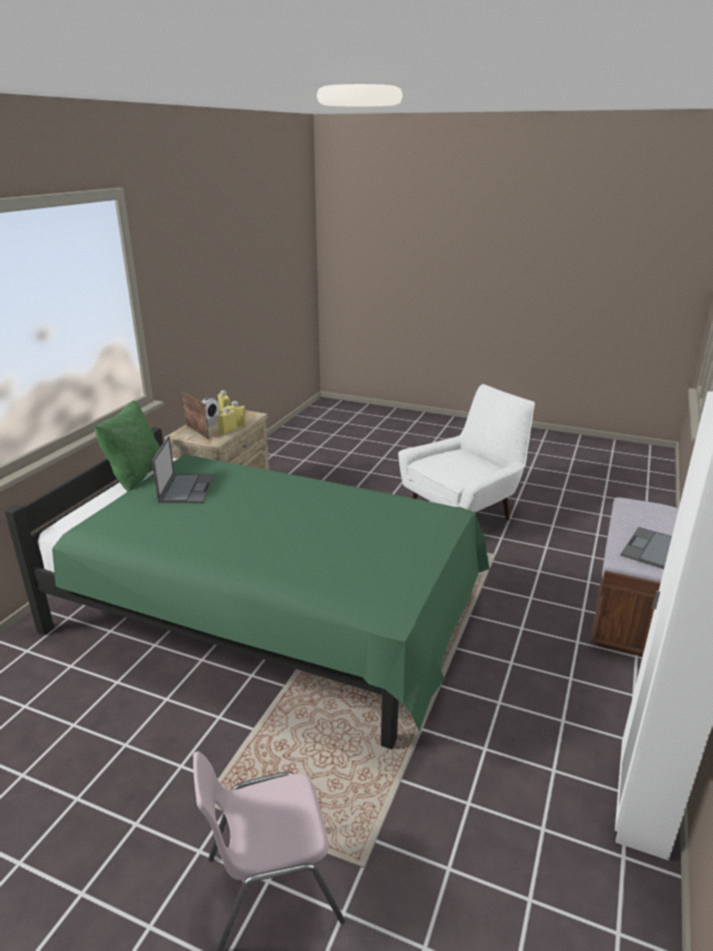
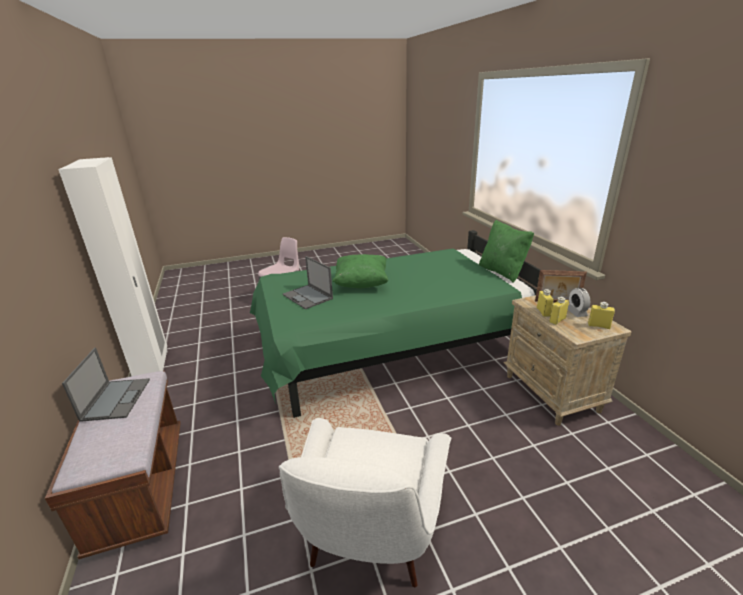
camera: 140 degrees right, 0 degrees up
laptop [152,436,215,503] -> laptop moved to [283,256,333,310]
none -> green pillow [333,254,388,288]

